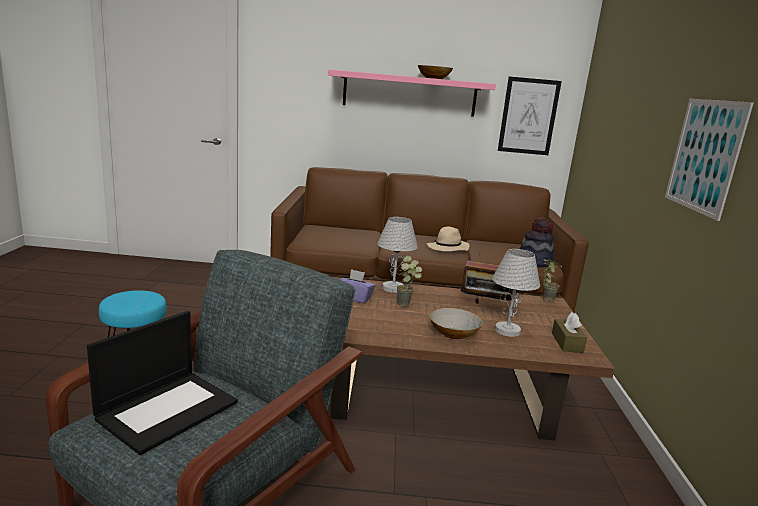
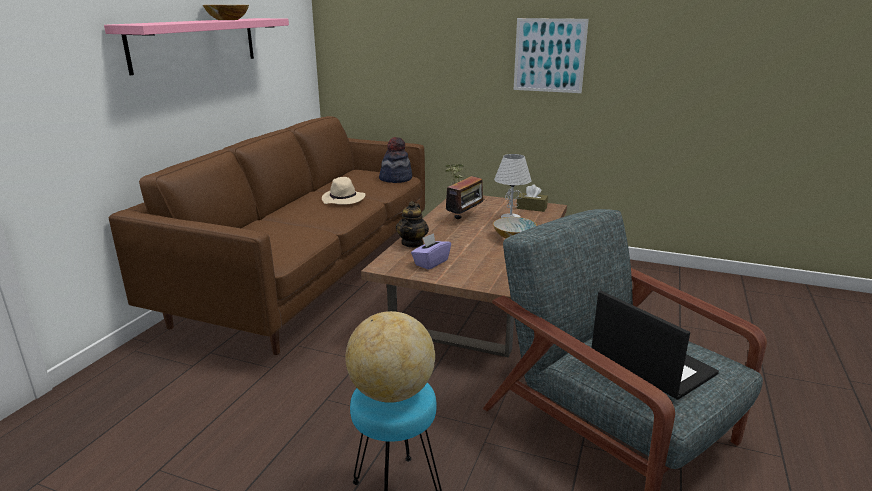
camera: 70 degrees left, 5 degrees up
white table lamp [377,217,418,293] -> teapot [396,201,429,248]
potted plant [397,256,422,307] -> none
picture [498,77,562,155] -> none
none -> globe [345,311,435,403]

